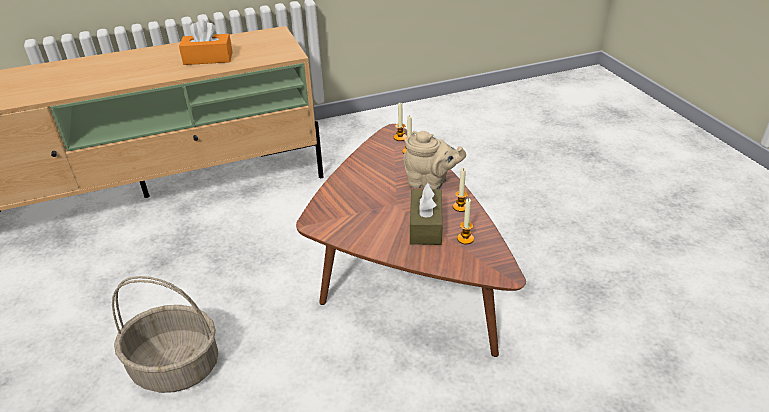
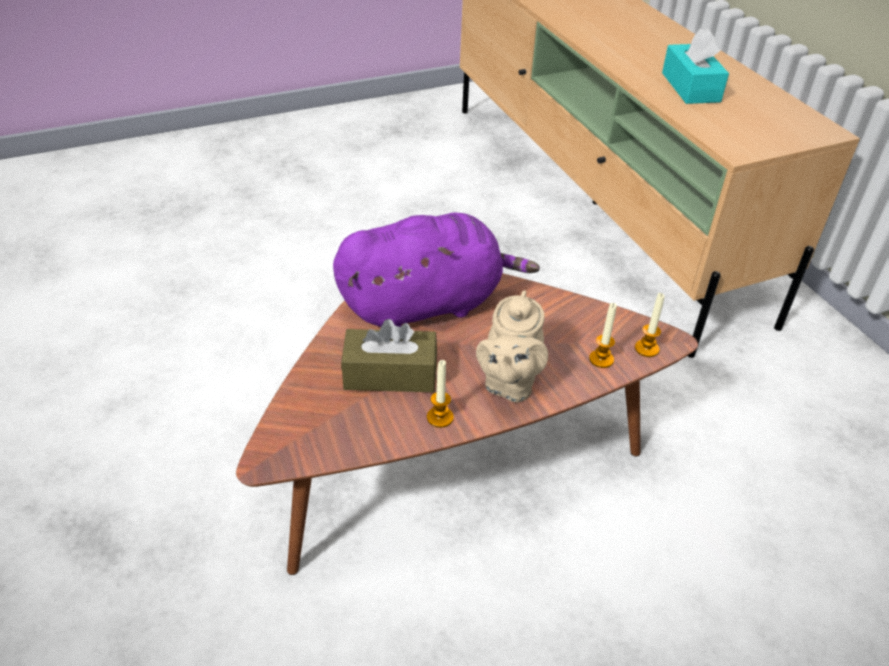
camera: 85 degrees right, 5 degrees up
basket [112,276,218,393] -> none
orange tissue box [179,19,233,65] -> turquoise tissue box [662,29,729,104]
candle [457,198,474,244] -> none
none -> purple plush toy [333,212,540,327]

